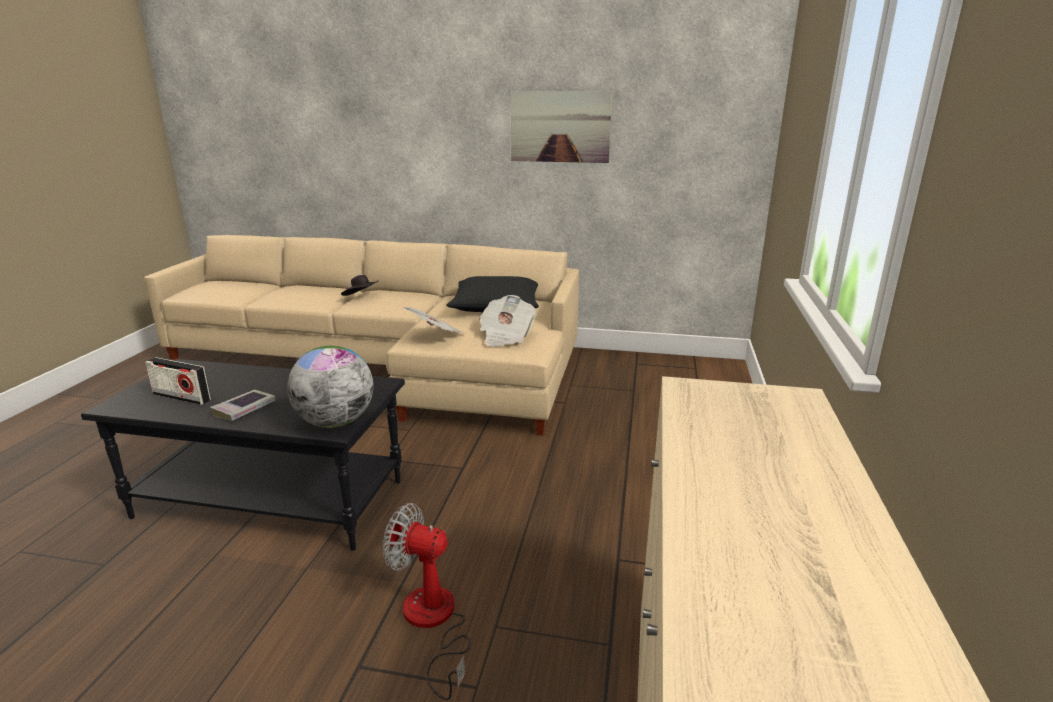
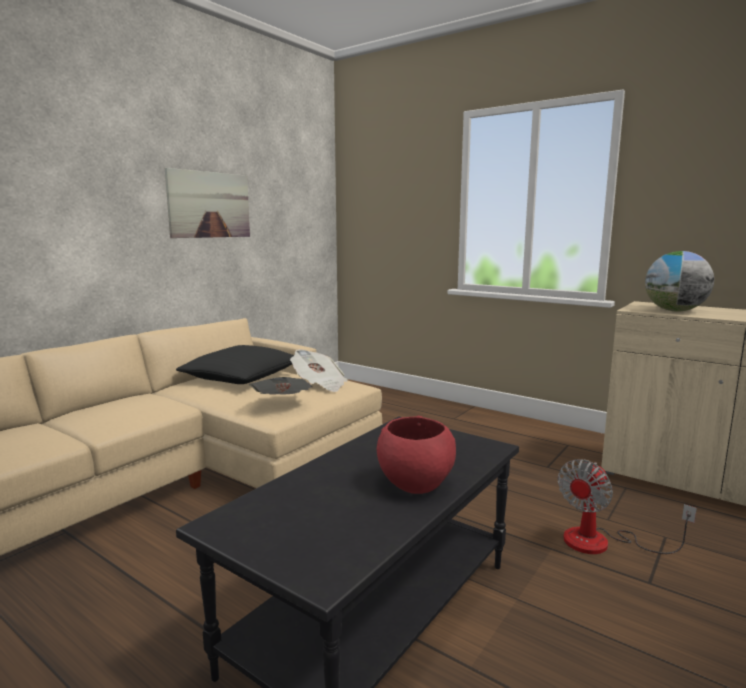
camera: 65 degrees left, 10 degrees down
radio [145,357,211,405] -> none
book [210,390,276,421] -> red bowl [377,416,456,494]
globe [287,346,373,428] -> globe moved to [645,251,714,312]
black hat [341,275,378,296] -> none

